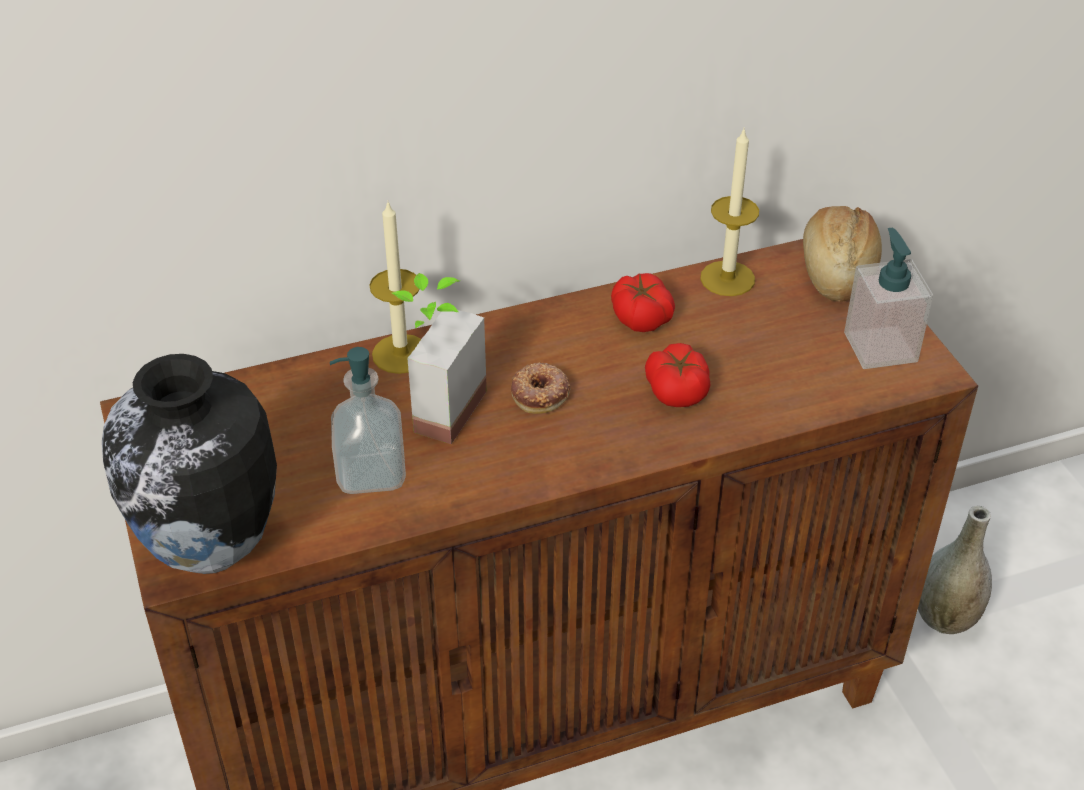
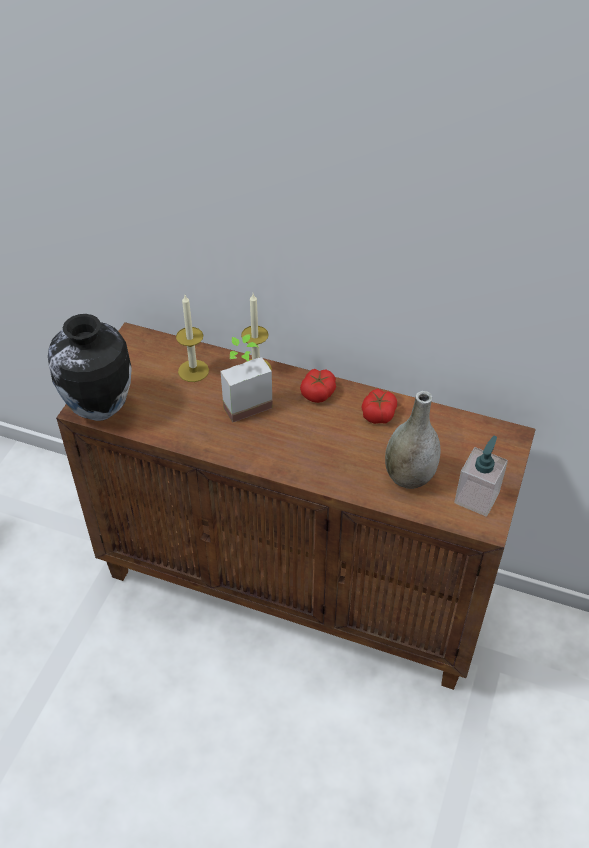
camera: 40 degrees right, 5 degrees up
soap dispenser [330,347,406,494] -> none
donut [511,362,571,414] -> none
tomato [645,343,711,407] -> tomato moved to [300,369,336,403]
candle [700,127,759,296] -> candle moved to [176,295,209,382]
bread [803,206,882,302] -> none
grey vase [918,505,992,634] -> grey vase moved to [385,391,440,489]

